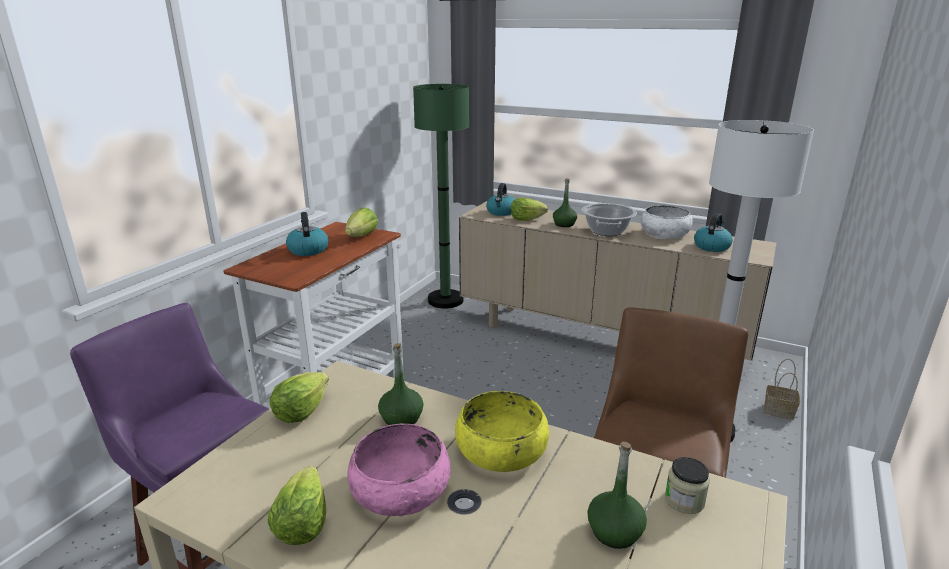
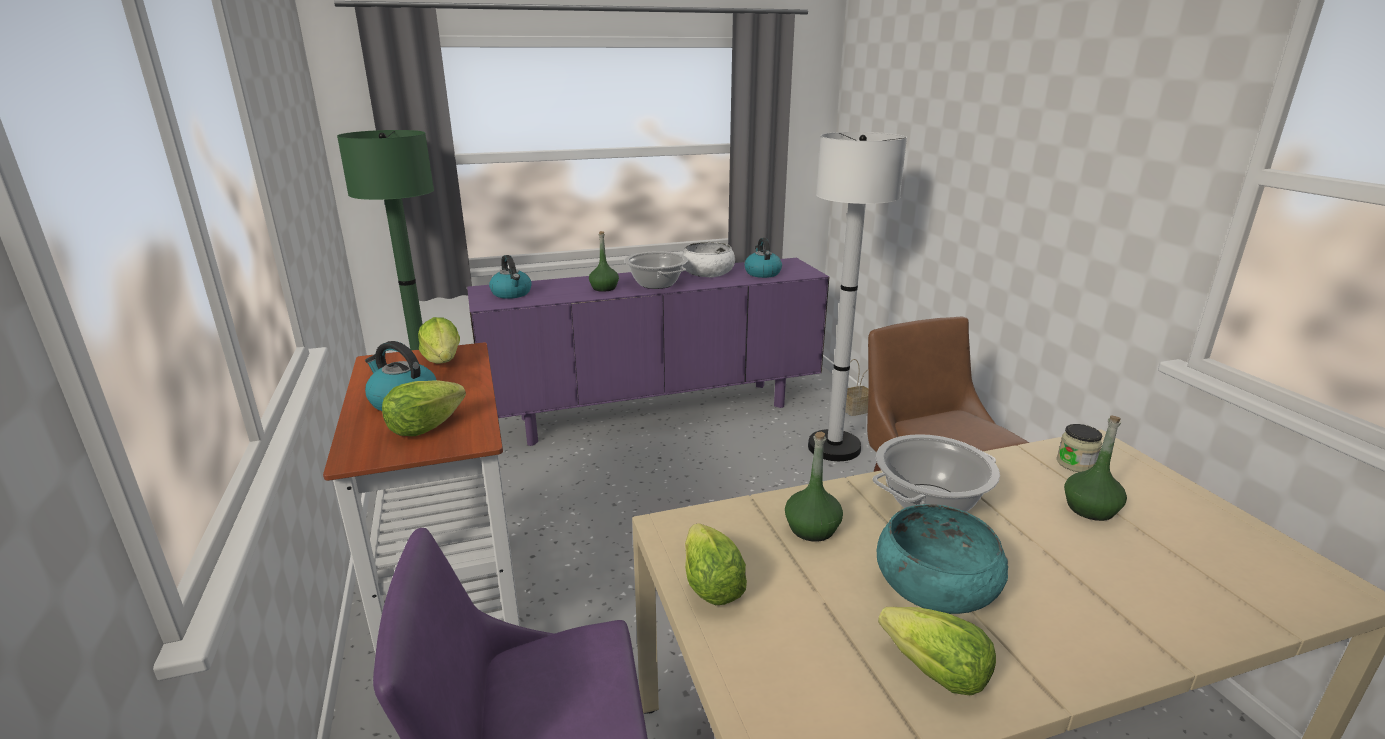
camera: 45 degrees left, 0 degrees up
pink bowl [347,423,451,516] -> turquoise bowl [877,504,1008,614]
yellow bowl [455,391,549,472] -> cooking pot [872,434,1000,512]
beige cabinet [459,201,776,361] -> purple cabinet [467,258,829,446]
lettuce [511,197,548,221] -> lettuce moved to [382,380,466,436]

